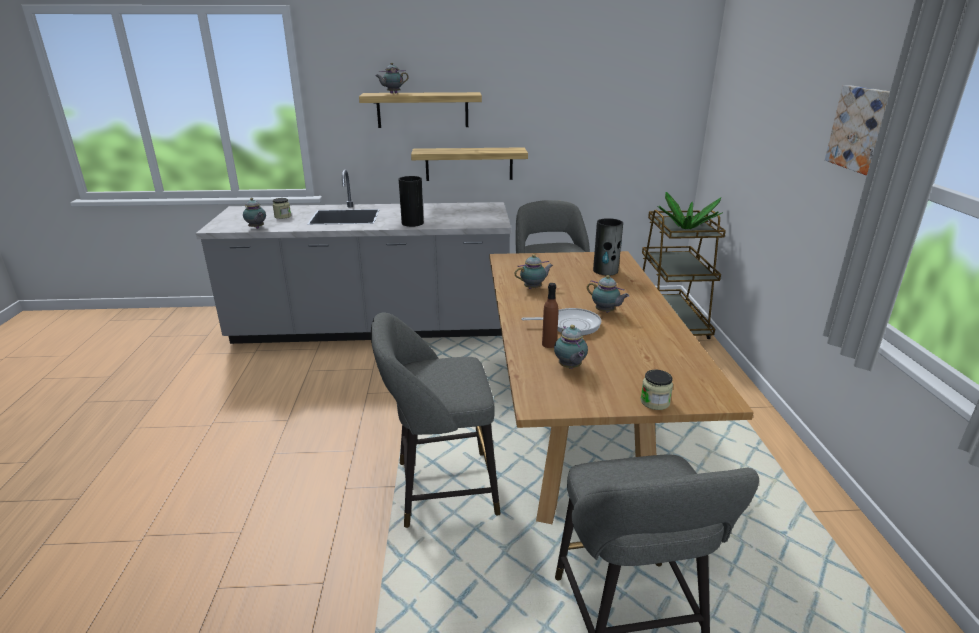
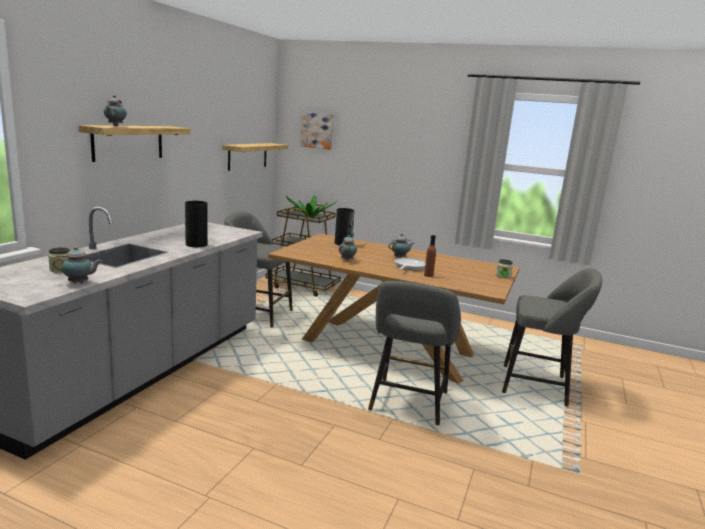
camera: 65 degrees left, 10 degrees down
shelf [411,147,528,181] -> shelf moved to [223,143,288,171]
teapot [554,325,588,369] -> none
picture [825,85,890,176] -> picture moved to [300,112,334,149]

